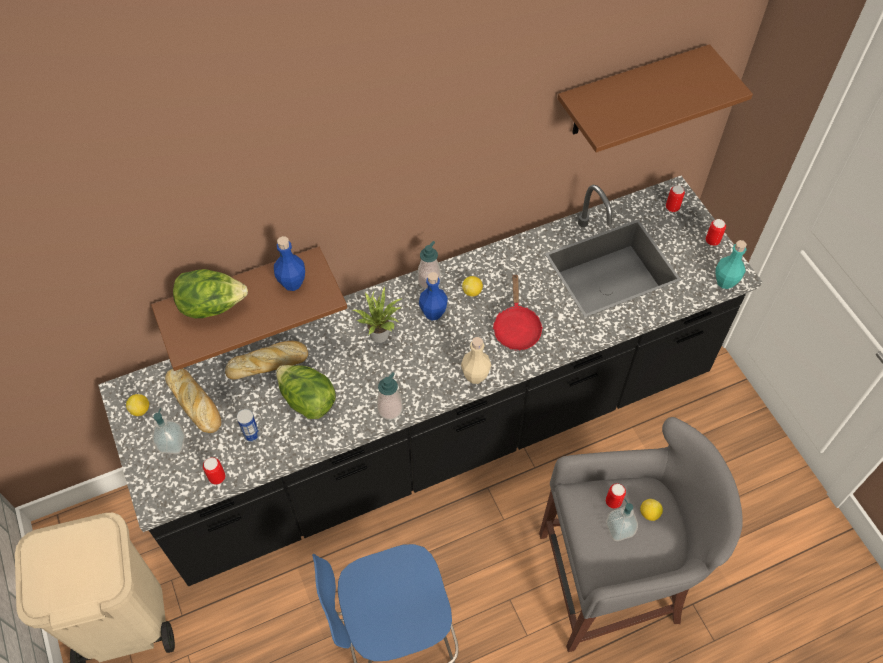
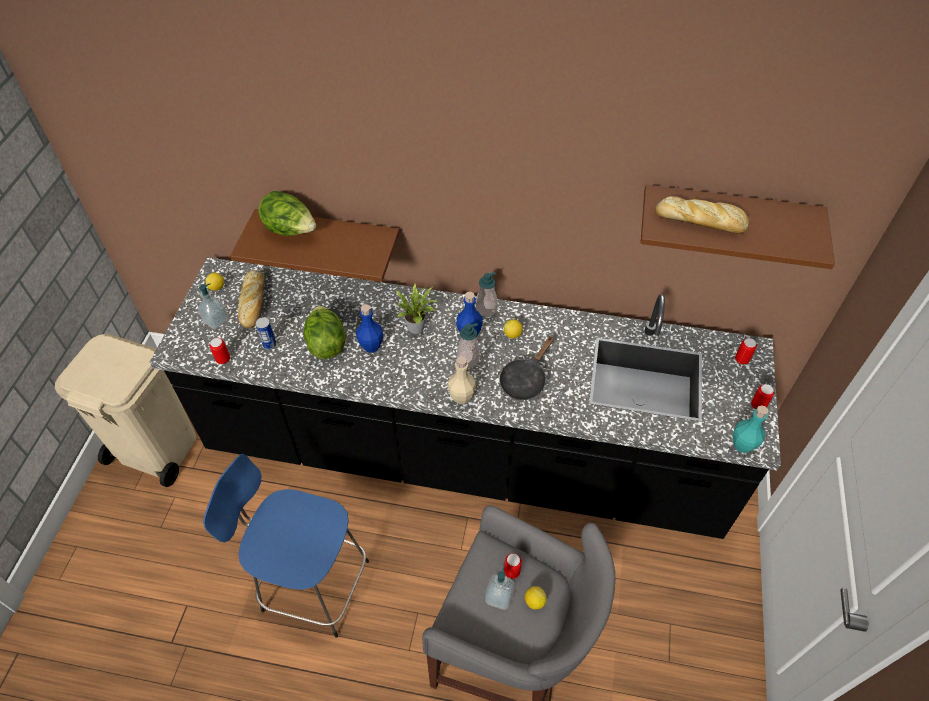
camera: 35 degrees right, 5 degrees down
bread [225,341,308,380] -> bread moved to [655,196,749,234]
blue bottle [274,236,305,291] -> blue bottle moved to [356,304,383,353]
soap dispenser [377,372,403,420] -> soap dispenser moved to [457,323,480,368]
red frying pan [493,273,543,351] -> black frying pan [499,336,554,400]

